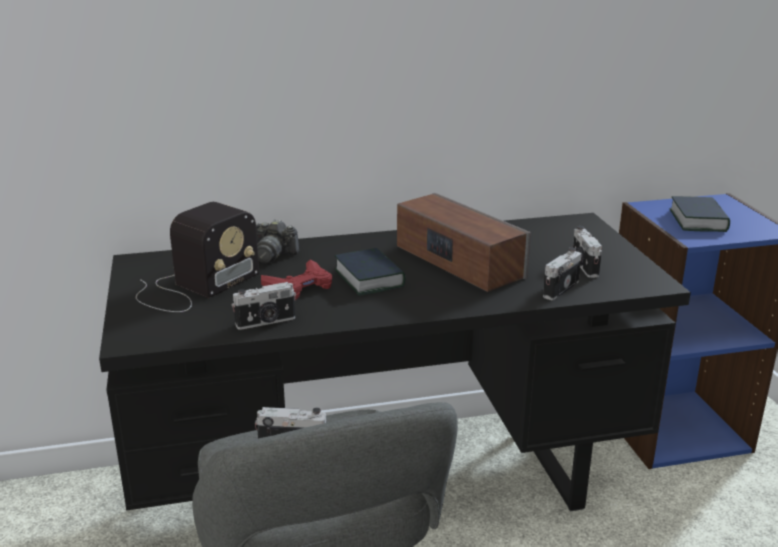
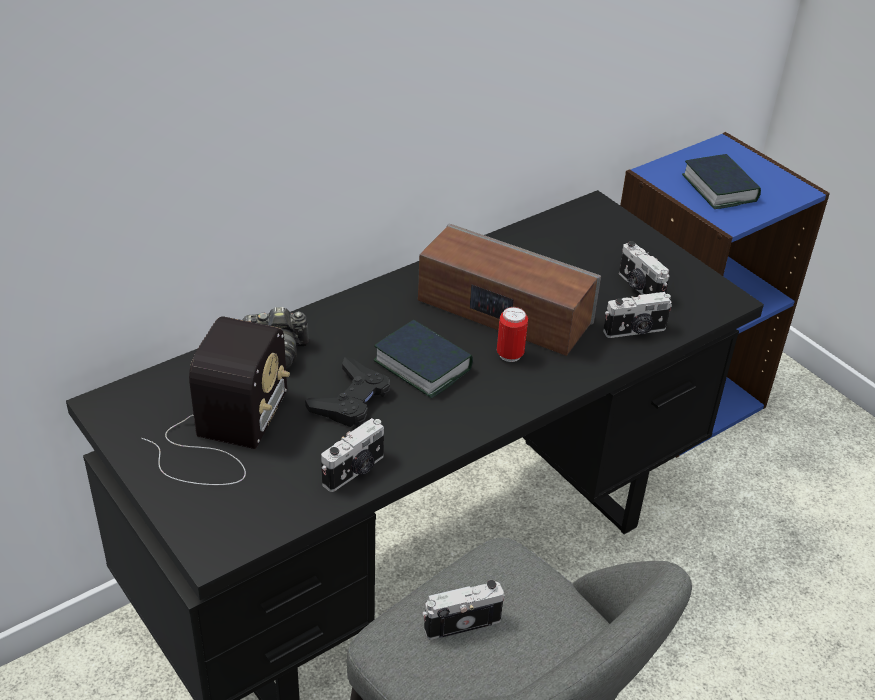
camera: 25 degrees left, 15 degrees up
red game controller [261,260,332,300] -> black game controller [305,357,390,427]
camera [543,247,582,300] -> camera turned 120 degrees counterclockwise [603,292,672,338]
none -> can [497,307,528,362]

